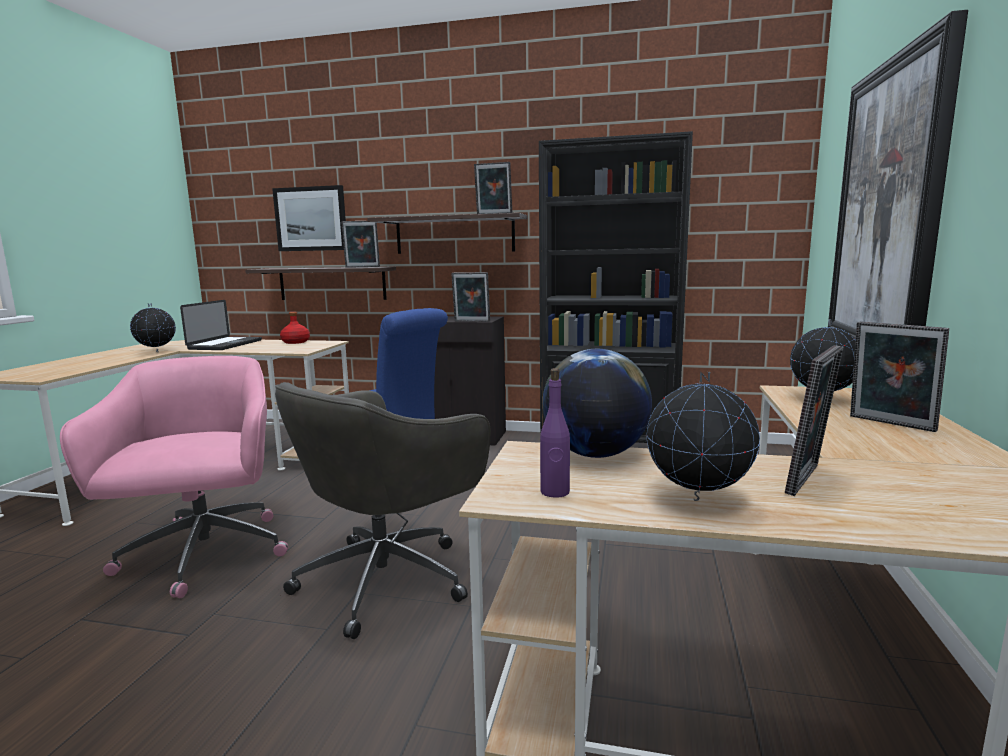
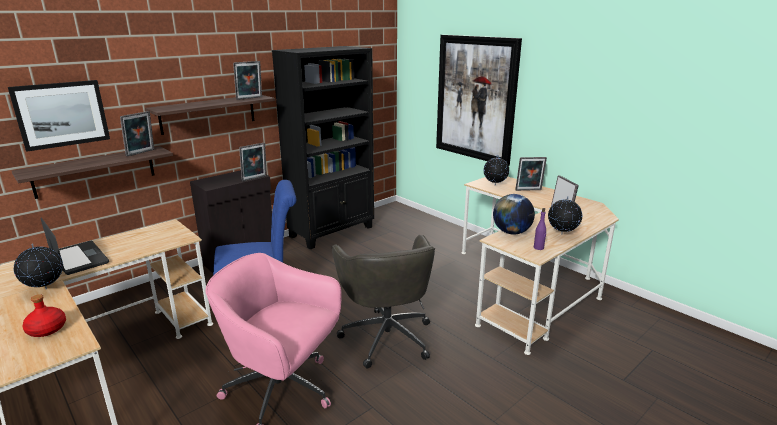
camera: 55 degrees left, 10 degrees up
red bottle [280,312,310,344] -> red bottle moved to [23,294,66,337]

